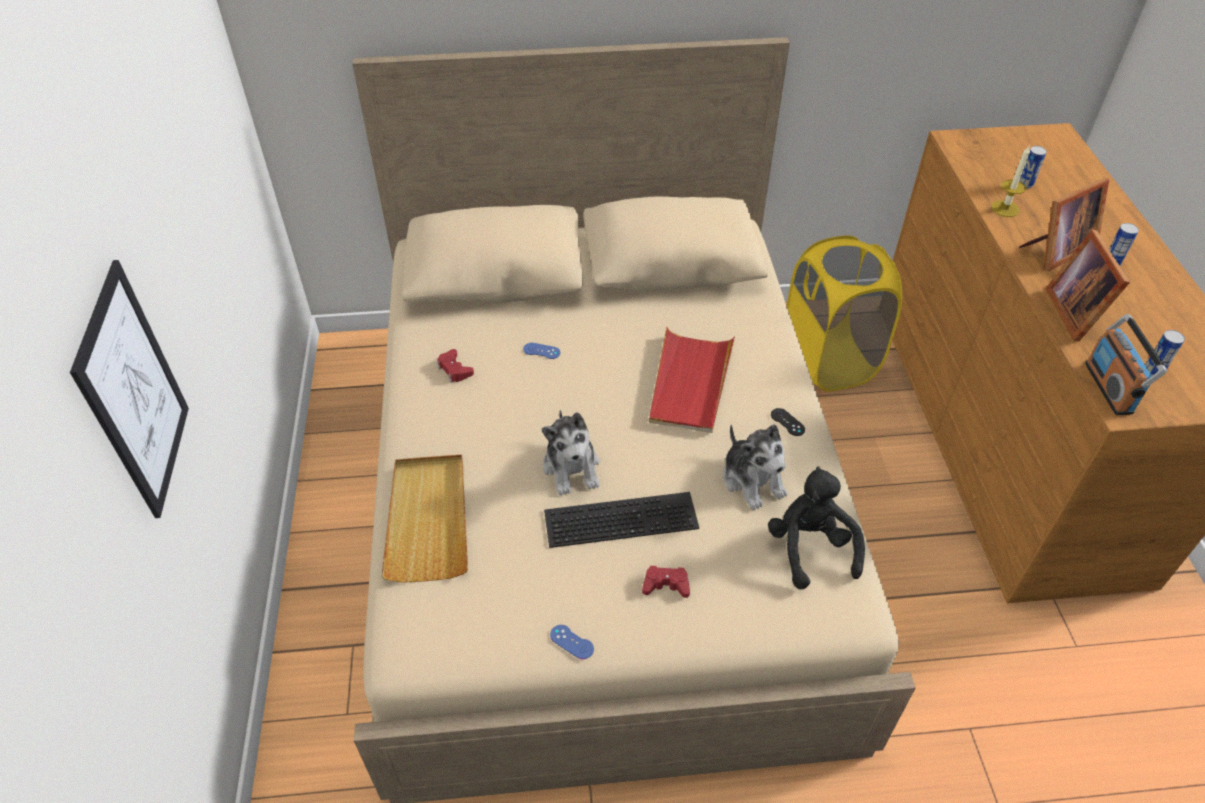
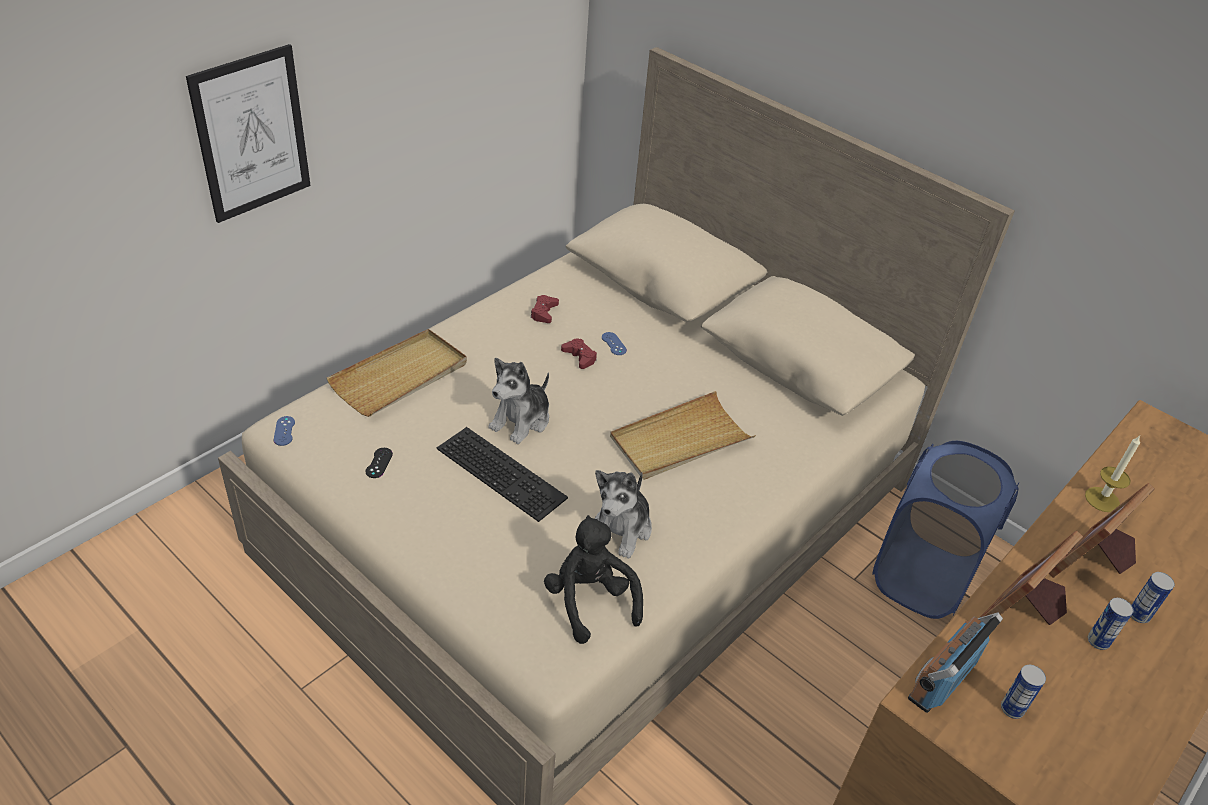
camera: 45 degrees right, 5 degrees down
blue game controller [550,625,594,659] -> blue game controller moved to [274,416,295,446]
red game controller [642,566,690,598] -> red game controller moved to [561,339,597,369]
red tray [649,327,735,433] -> beige tray [610,391,756,480]
black plush toy [768,466,865,589] -> black plush toy turned 60 degrees counterclockwise [544,515,643,644]
black game controller [771,408,805,436] -> black game controller moved to [366,448,393,478]
yellow laundry basket [787,235,902,392] -> blue laundry basket [872,441,1019,619]
can [1019,146,1047,189] -> can moved to [1088,598,1133,650]
picture frame [1019,178,1109,271] -> picture frame turned 120 degrees clockwise [1049,483,1155,578]

